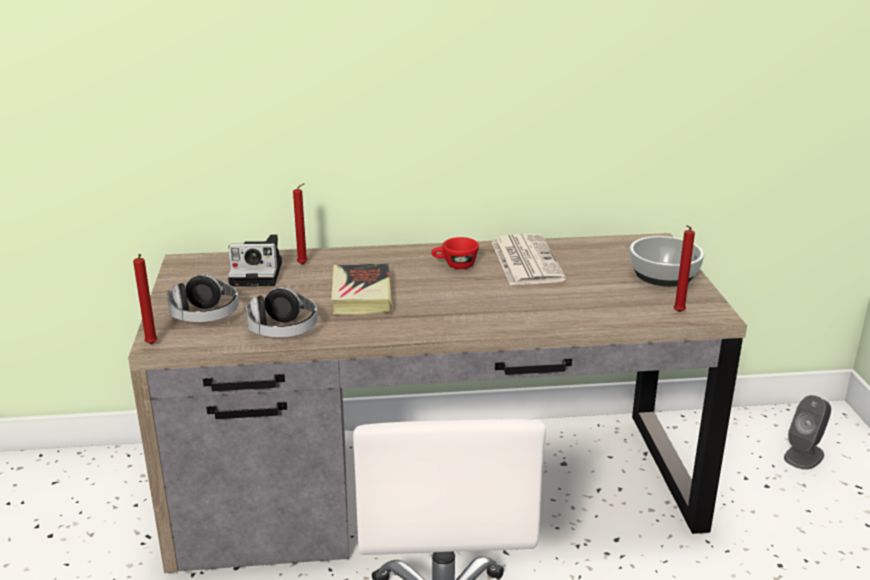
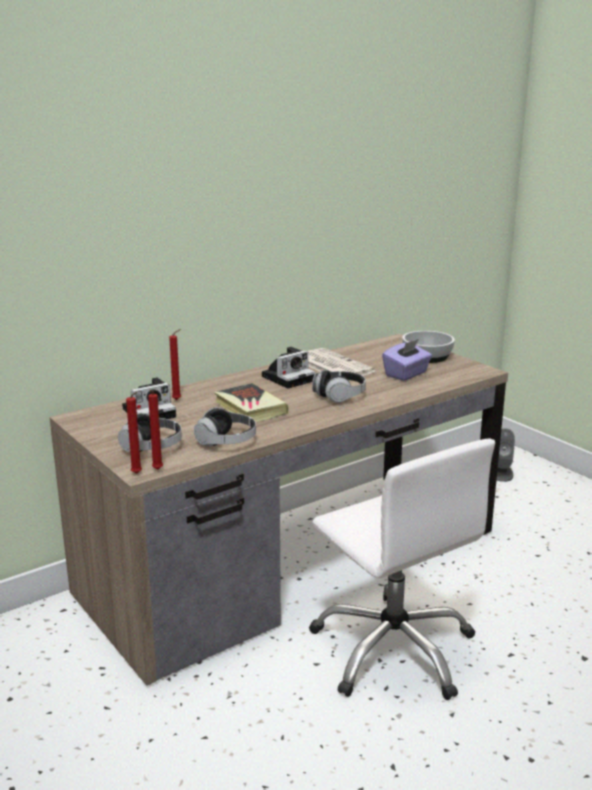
camera: 30 degrees left, 5 degrees down
red cup [431,237,479,269] -> camera [262,347,315,389]
red candle [674,225,695,312] -> red candle moved to [148,390,163,470]
none -> headphones [312,370,366,403]
none -> purple tissue box [382,339,432,381]

